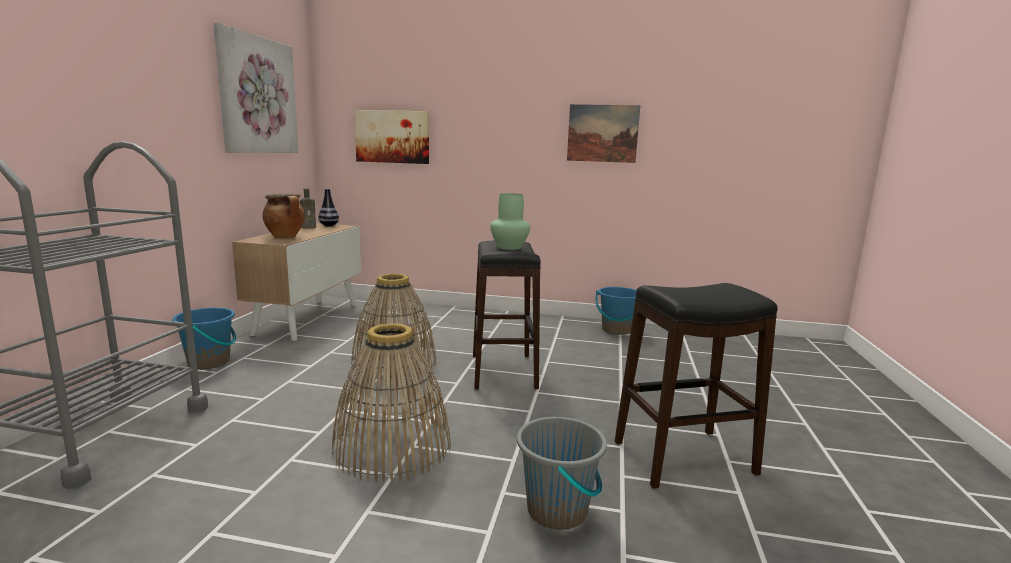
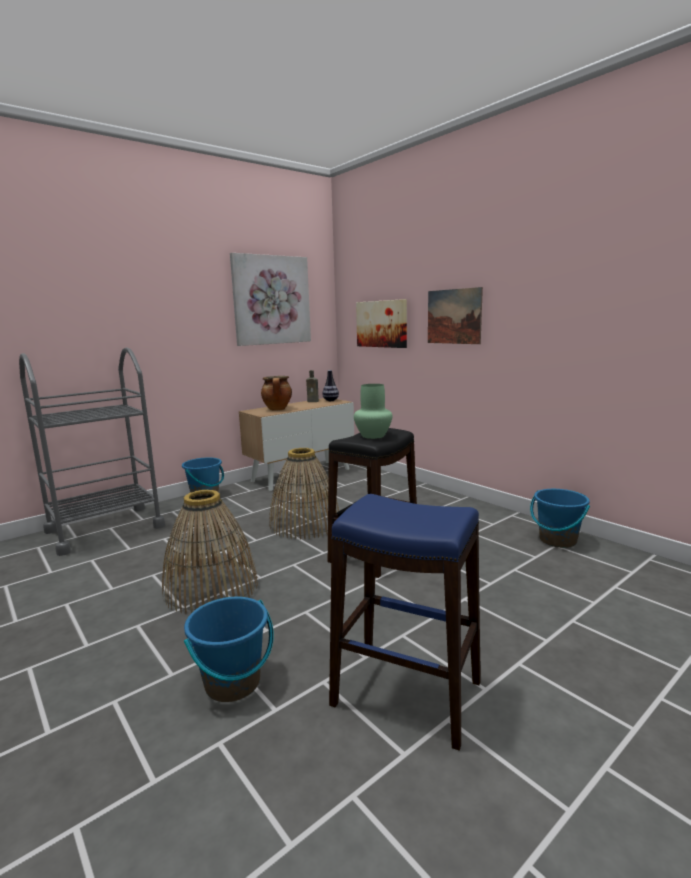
camera: 40 degrees right, 0 degrees up
grey bucket [517,416,607,530] -> blue bucket [184,597,274,702]
picture [567,104,640,163] -> picture moved to [428,287,483,344]
black stool [615,283,778,489] -> blue stool [329,494,481,751]

